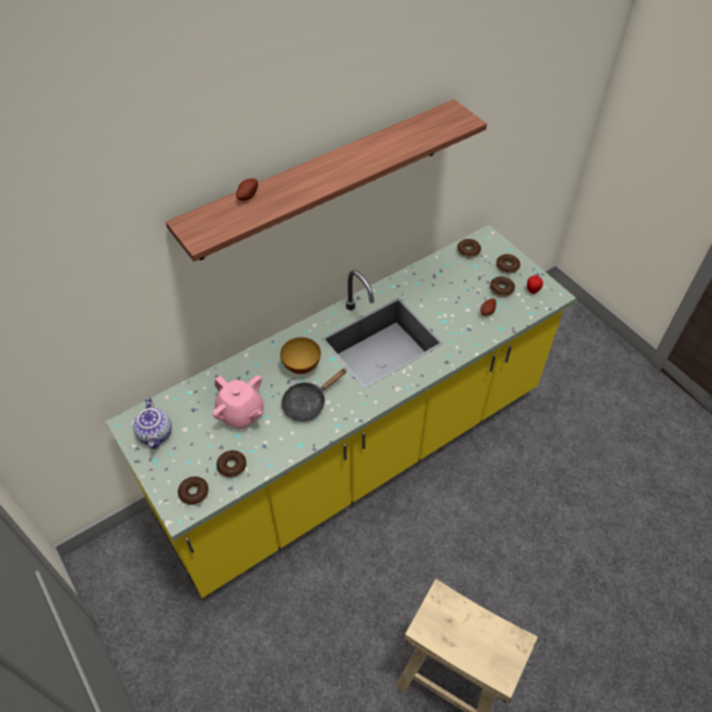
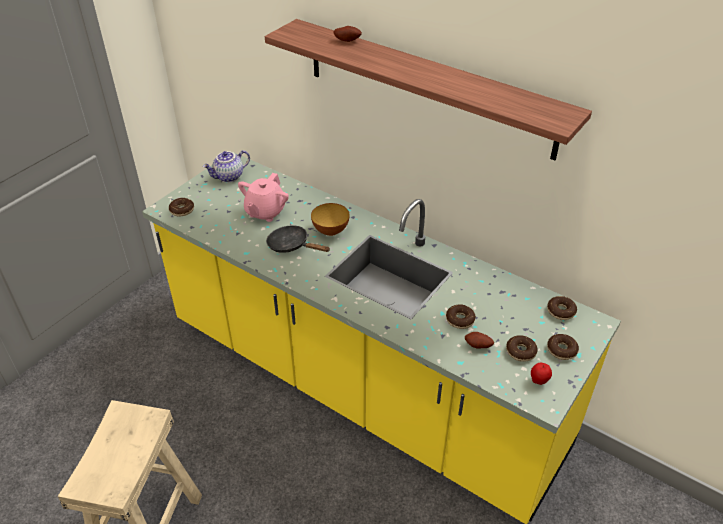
camera: 70 degrees right, 10 degrees down
donut [217,450,247,478] -> donut moved to [446,304,476,329]

